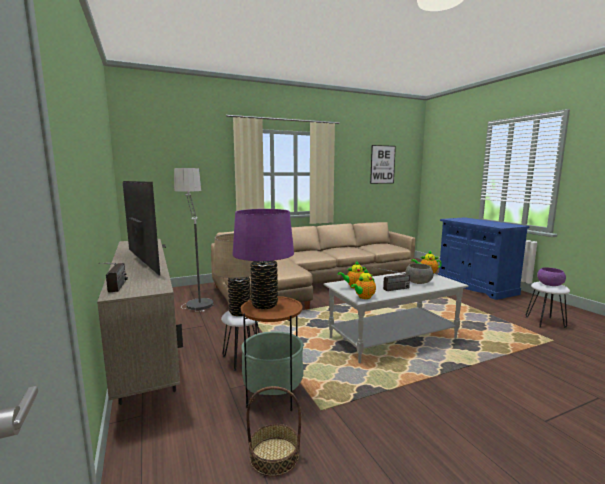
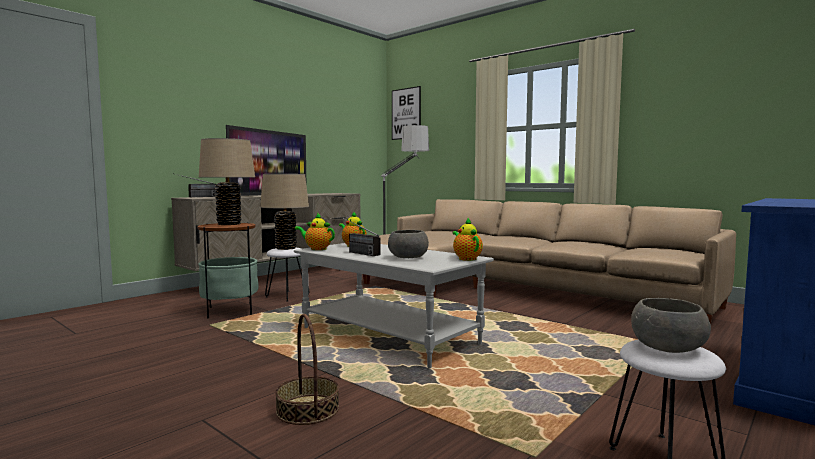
camera: 65 degrees right, 5 degrees down
purple table lamp [232,209,294,309] -> beige table lamp [199,138,255,225]
basket [246,386,301,477] -> basket moved to [275,314,339,425]
picture [370,145,396,184] -> picture moved to [392,86,421,140]
purple bowl [537,267,566,286] -> grey bowl [631,298,711,353]

